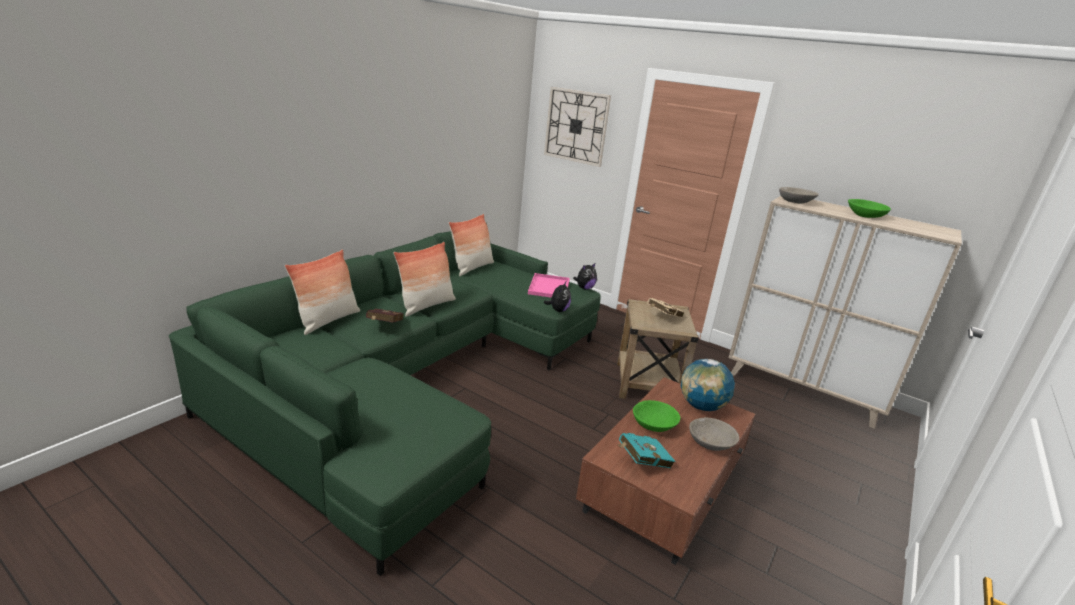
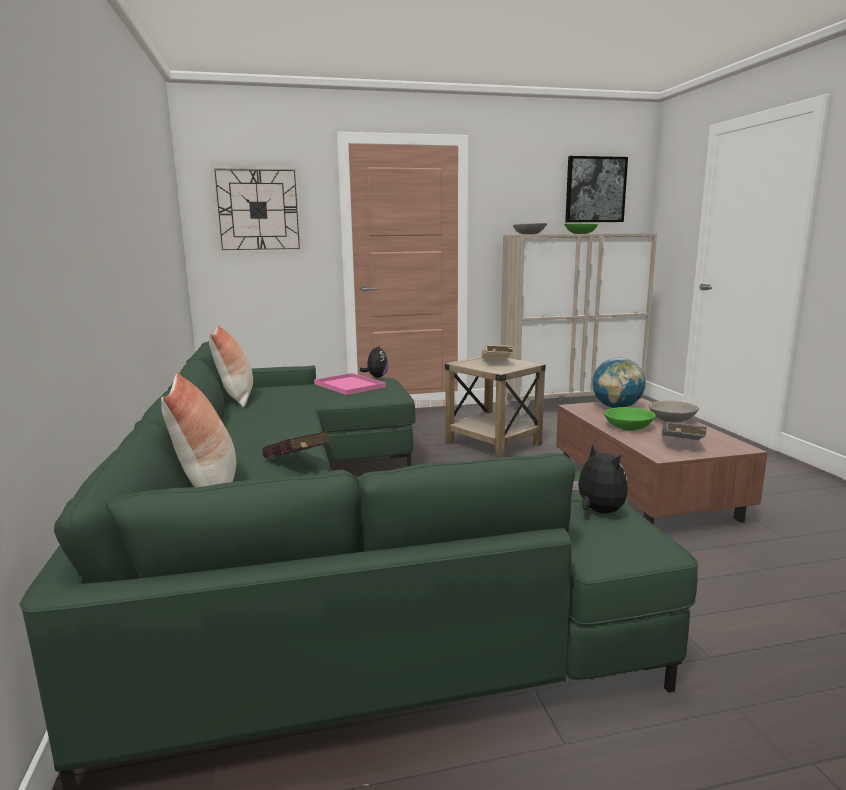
camera: 45 degrees left, 10 degrees down
pillow [394,242,456,317] -> none
plush toy [544,282,571,312] -> plush toy moved to [572,444,628,514]
turquoise book [617,433,675,468] -> grey book [662,422,707,440]
none -> picture [565,156,628,222]

